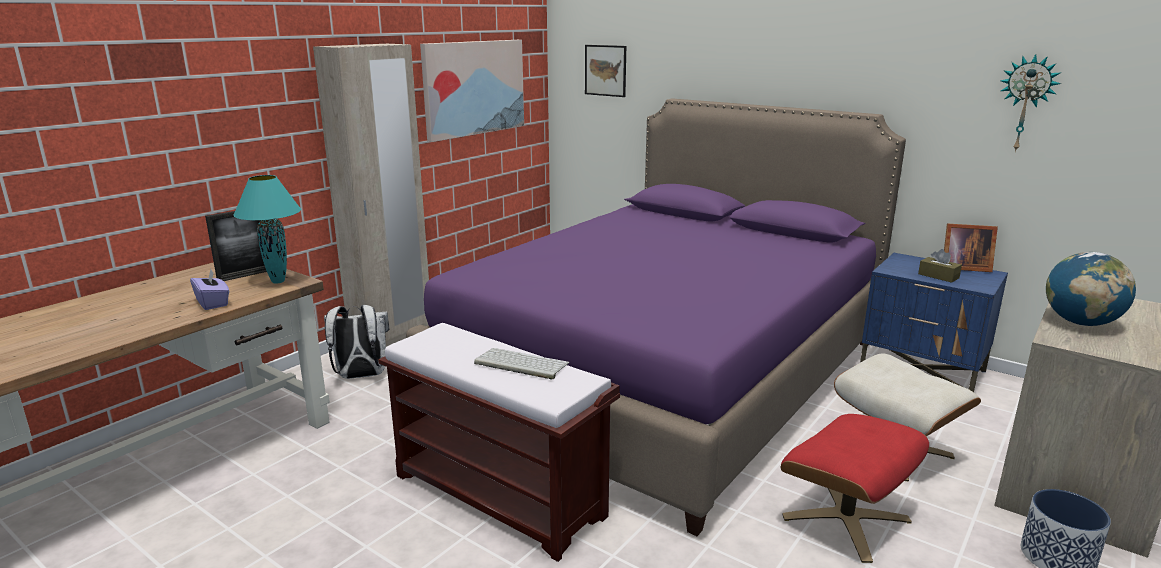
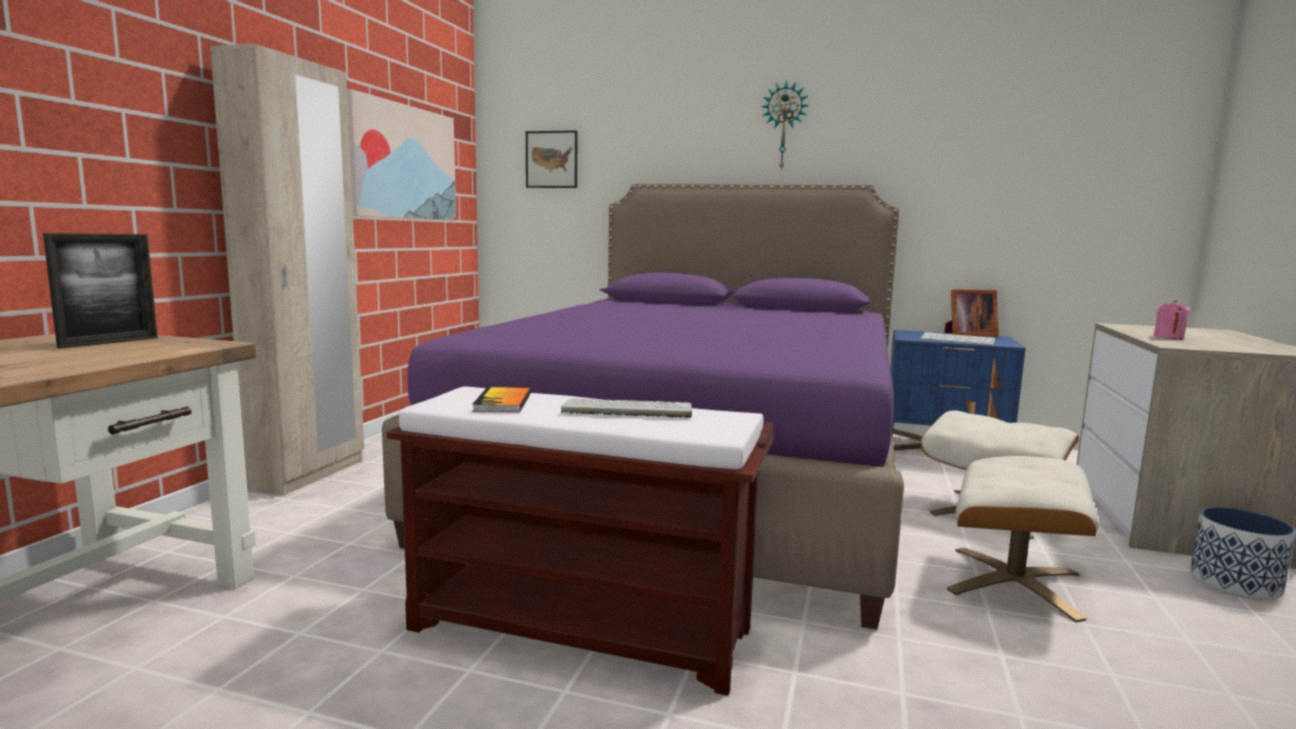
camera: 20 degrees left, 10 degrees down
purple tissue box [190,269,229,310] -> none
turquoise table lamp [233,175,301,284] -> none
white backpack [324,305,389,379] -> none
red ottoman [781,414,929,563] -> beige ottoman [947,456,1099,623]
brown tissue box [918,249,962,283] -> keyboard [920,332,995,345]
wall clock [1000,54,1061,152] -> wall clock moved to [761,80,810,171]
globe [1046,252,1136,326] -> pink candle [1153,300,1189,339]
none -> book [472,387,531,412]

